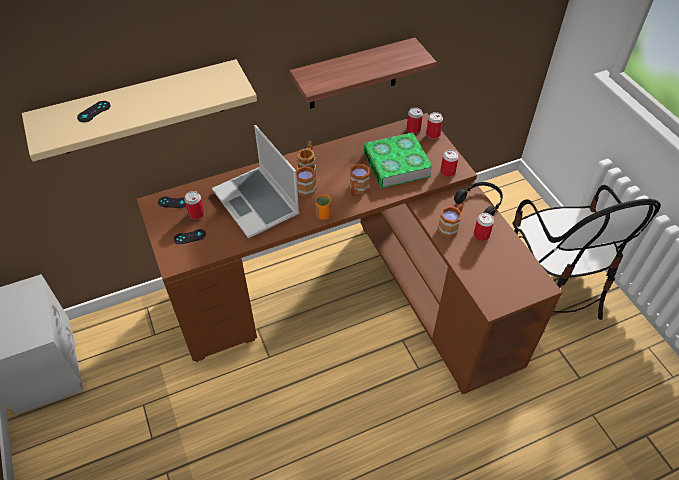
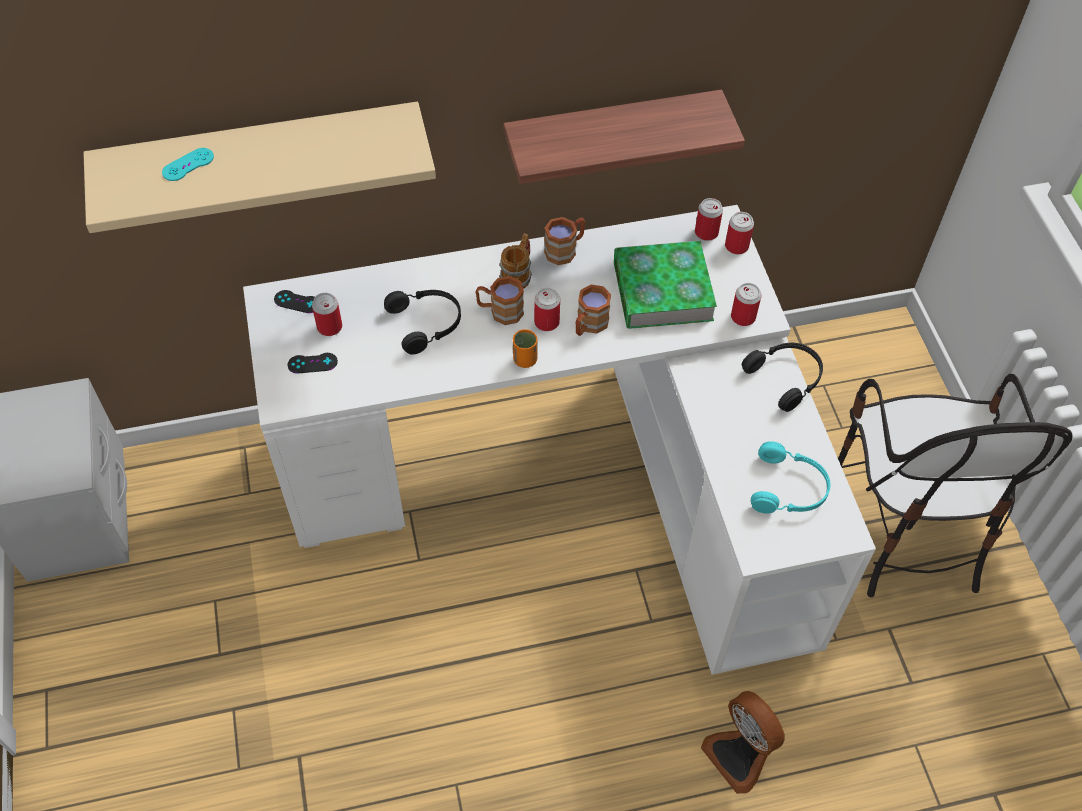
camera: 10 degrees right, 5 degrees up
black game controller [77,101,111,122] -> turquoise game controller [162,148,214,181]
brown desk [137,113,563,394] -> white desk [243,205,876,675]
laptop [212,125,300,238] -> black headphones [384,290,461,355]
brown mug [438,204,463,238] -> brown mug moved to [544,217,585,265]
can [474,213,494,241] -> can moved to [534,288,560,331]
none -> fan [701,691,785,794]
none -> turquoise headphones [751,441,831,513]

